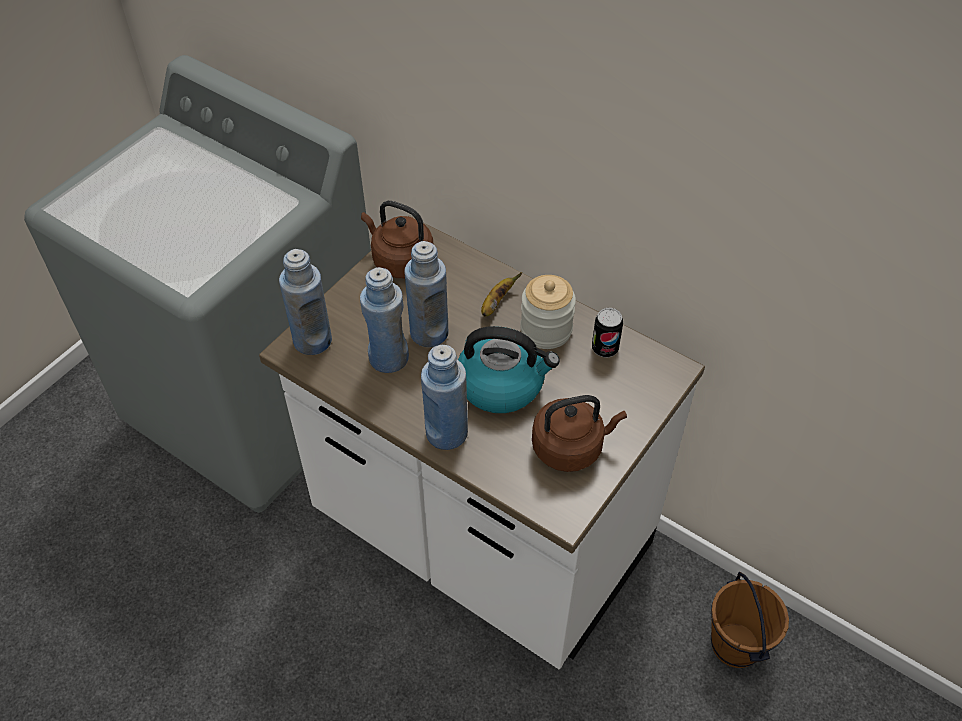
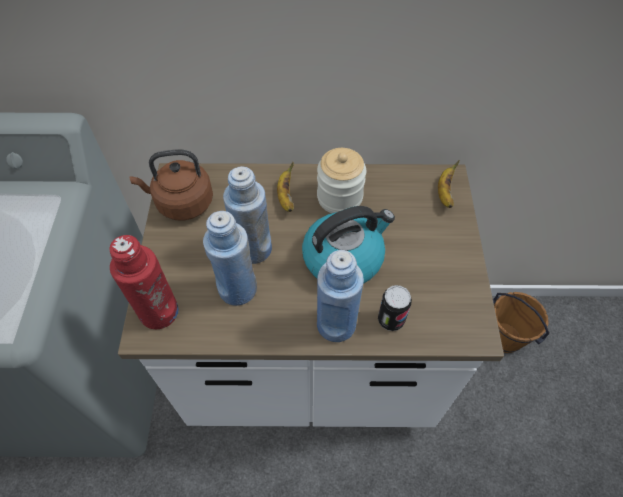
camera: 35 degrees left, 5 degrees up
blue bottle [279,249,332,355] -> red bottle [109,235,179,329]
brown kettle [532,395,627,472] -> none
can [592,308,623,357] -> can moved to [378,285,412,331]
none -> banana [438,160,459,208]

